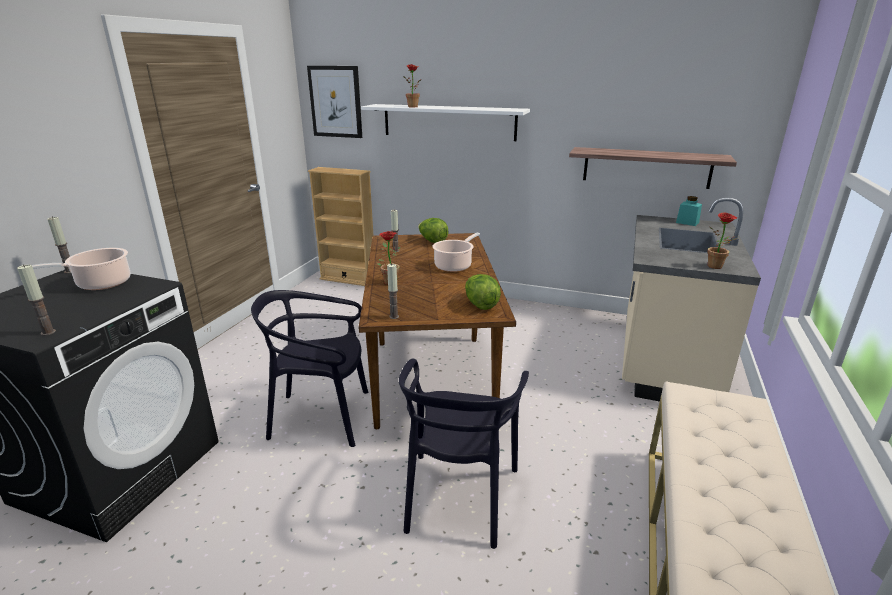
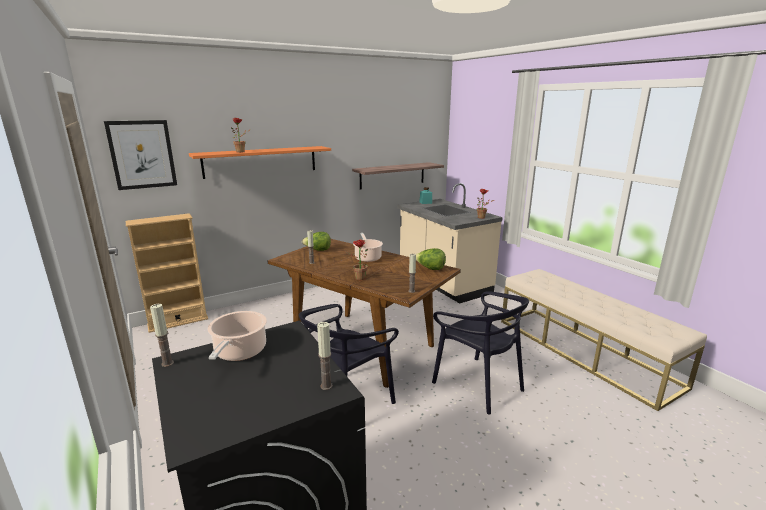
camera: 50 degrees left, 5 degrees down
white shelf [361,104,530,141] -> orange shelf [189,146,331,179]

